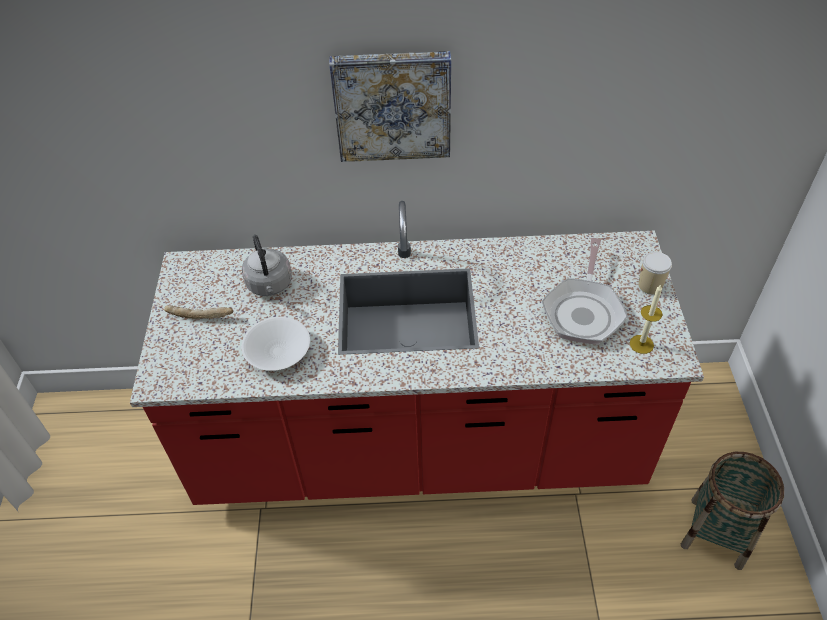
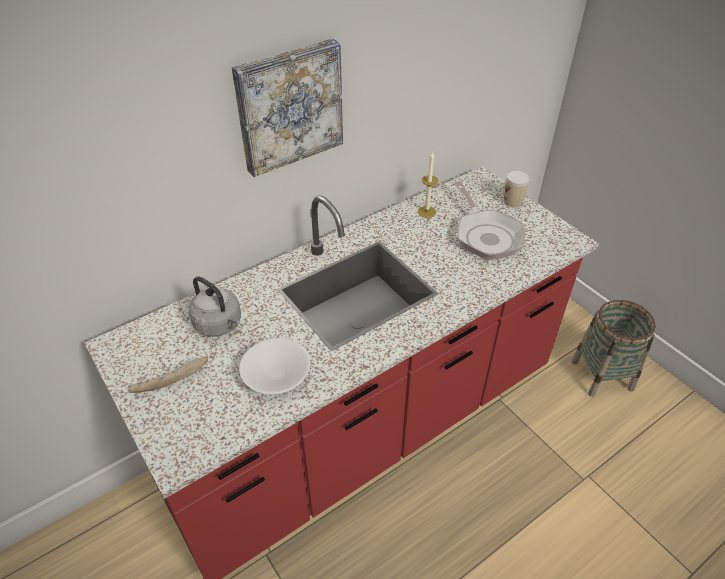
camera: 35 degrees left, 5 degrees down
candle [630,284,663,354] -> candle moved to [418,151,438,218]

